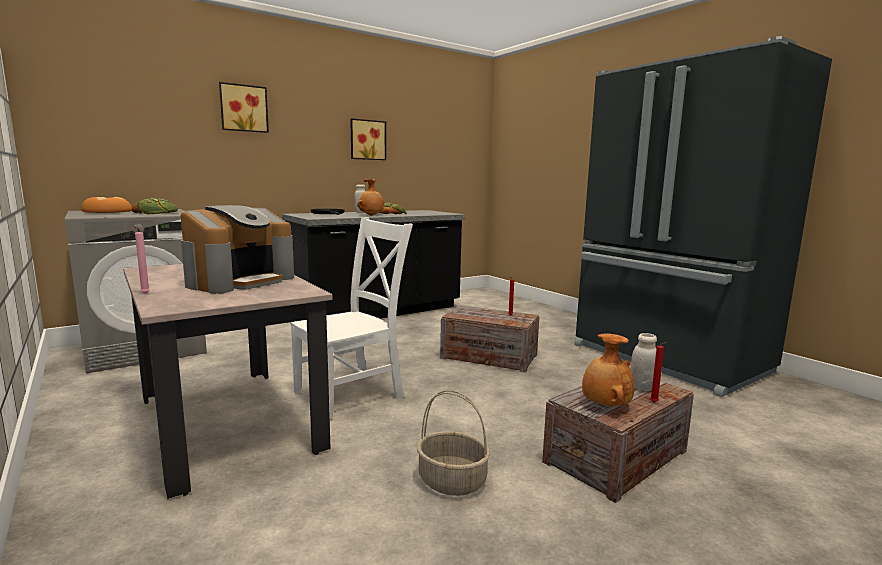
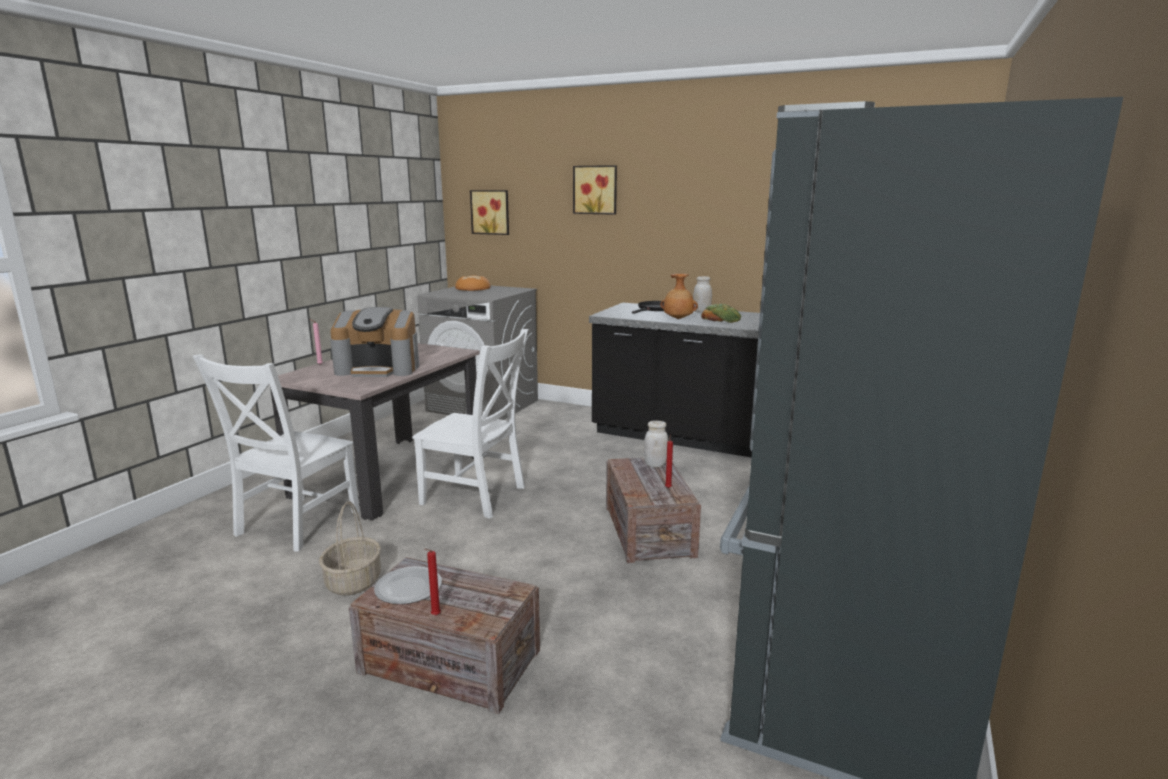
camera: 60 degrees right, 5 degrees up
bread [132,198,178,214] -> none
picture [350,118,386,160] -> picture moved to [470,190,509,235]
brown vase [582,333,634,407] -> plate [374,566,442,604]
white jar [631,333,657,391] -> white jar moved to [644,421,668,467]
none -> white chair [193,354,360,552]

